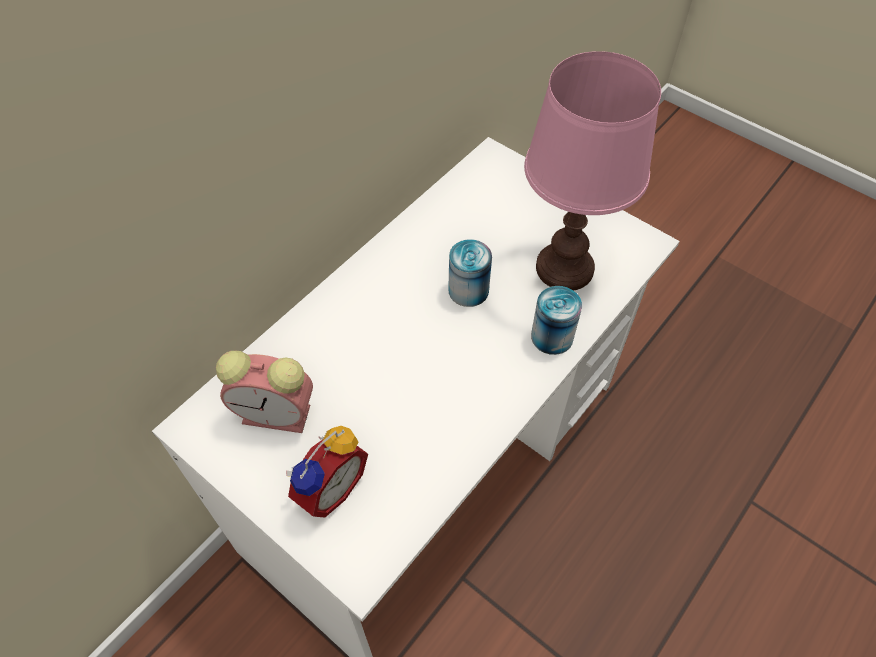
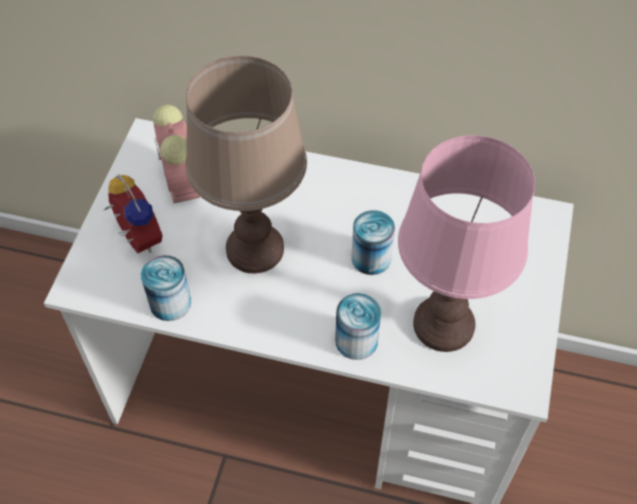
camera: 65 degrees right, 0 degrees up
alarm clock [286,426,368,518] -> alarm clock turned 135 degrees counterclockwise [103,174,163,253]
none -> can [141,255,191,321]
none -> brown table lamp [185,56,307,273]

